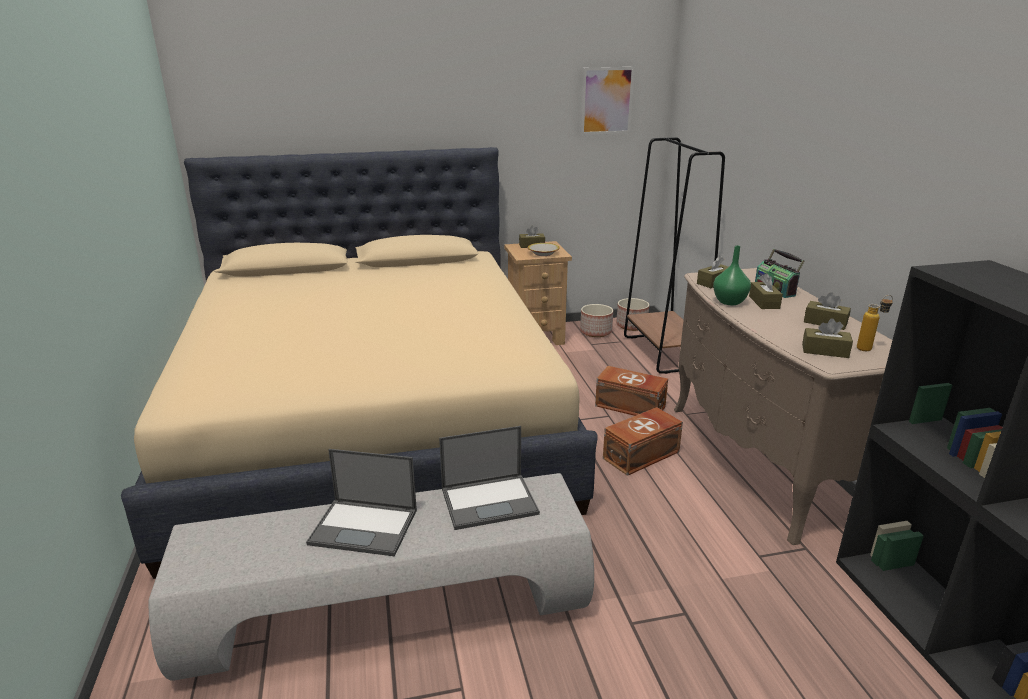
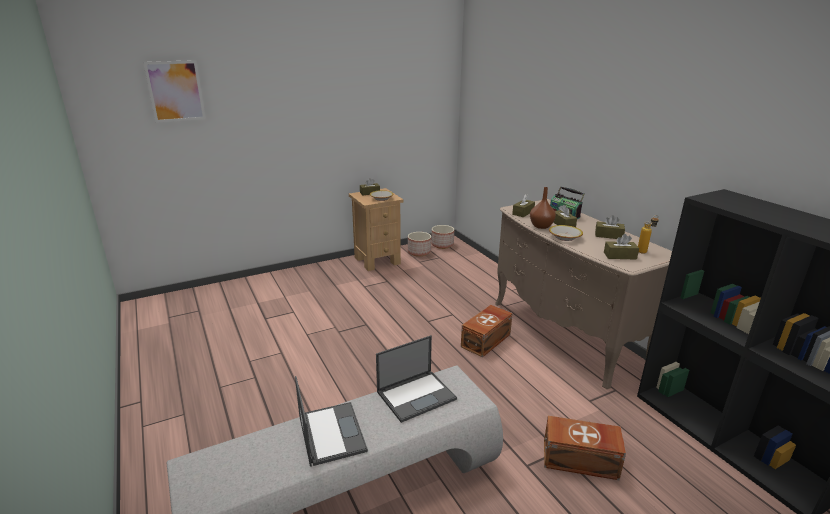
camera: 15 degrees left, 0 degrees up
beige bed [121,147,598,579] -> none
laptop [306,449,417,557] -> laptop turned 105 degrees counterclockwise [295,376,368,467]
picture [581,67,635,135] -> picture moved to [143,60,206,123]
brown storage box [595,366,668,416] -> brown storage box moved to [544,416,626,480]
clothes rack [624,137,725,374] -> none
green vase [713,245,751,305] -> brown vase [530,187,556,229]
none -> bowl [549,225,583,241]

